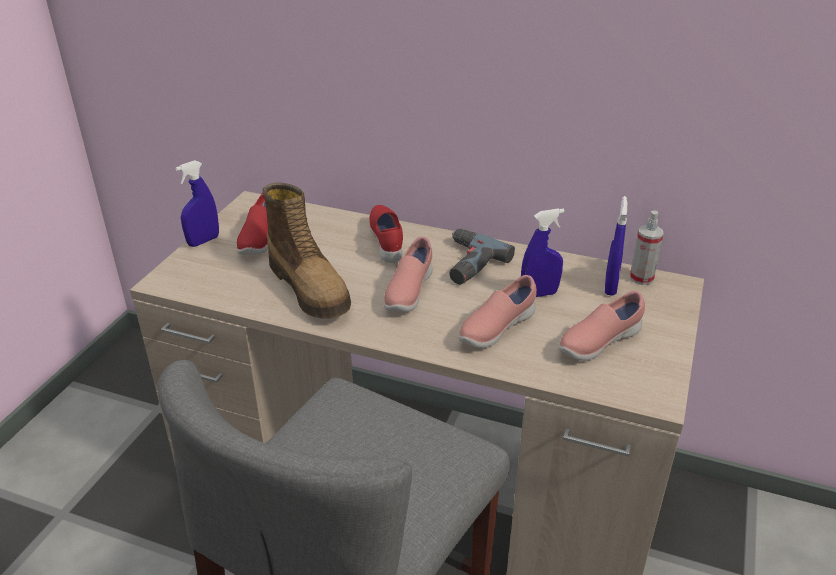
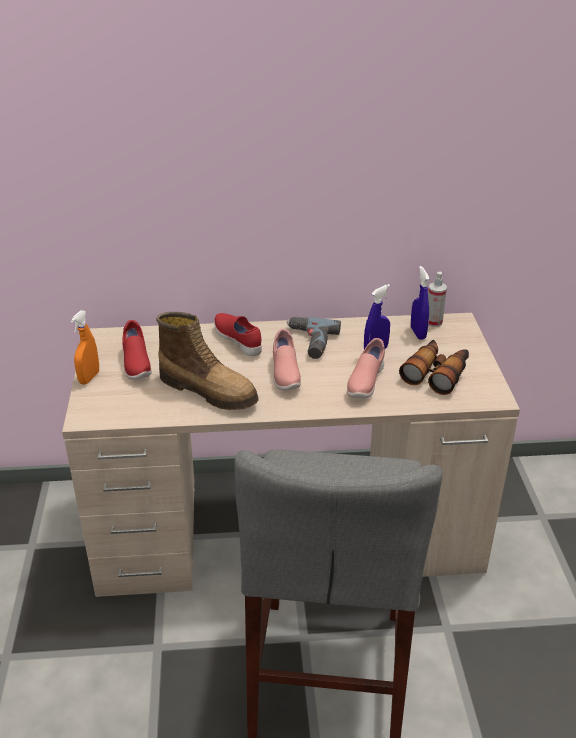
camera: 25 degrees left, 0 degrees up
blue spray bottle [175,160,219,247] -> orange spray bottle [71,310,99,384]
pink shoe [558,291,645,361] -> binoculars [399,340,469,395]

